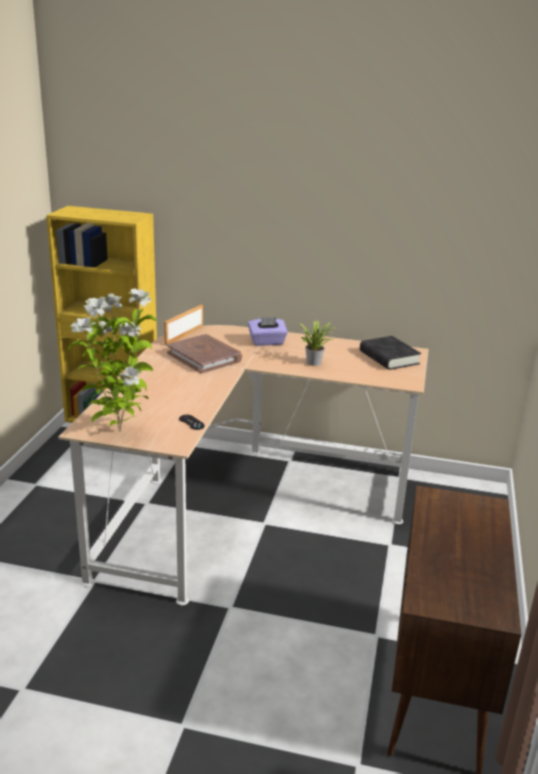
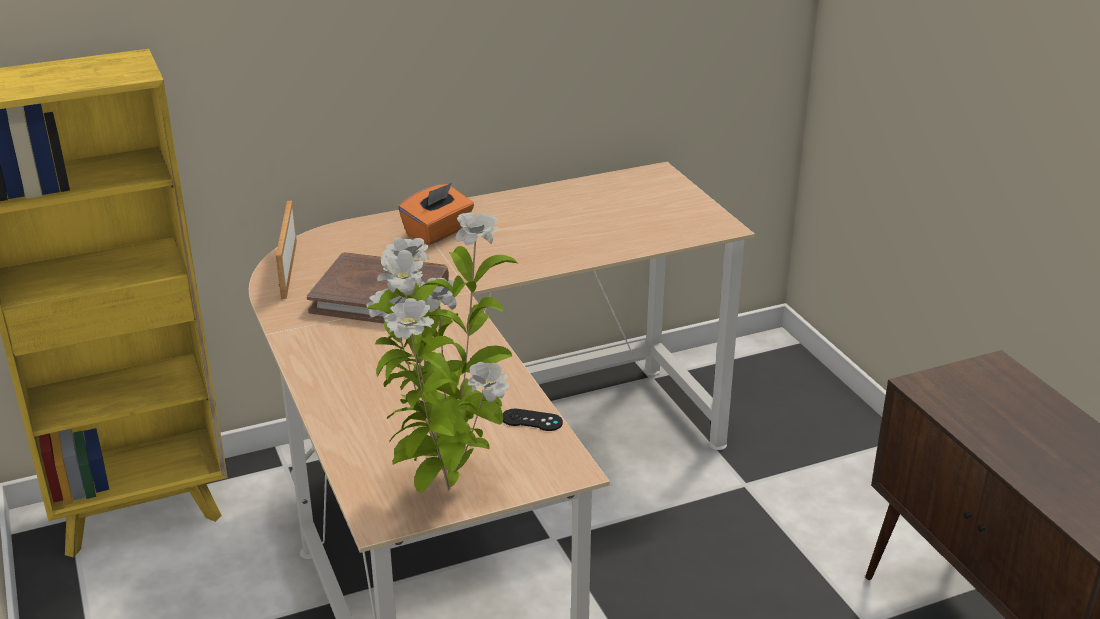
camera: 35 degrees left, 5 degrees up
purple tissue box [248,317,288,346] -> orange tissue box [398,183,474,245]
potted plant [301,320,333,366] -> none
black book [360,336,421,370] -> none

